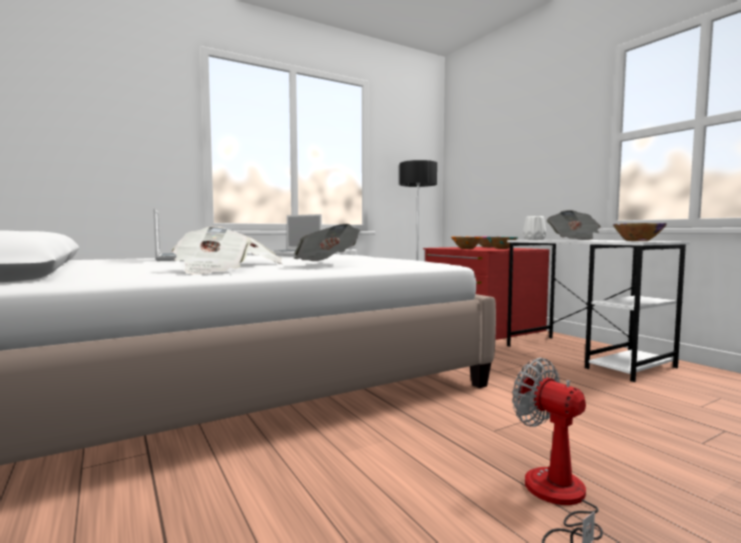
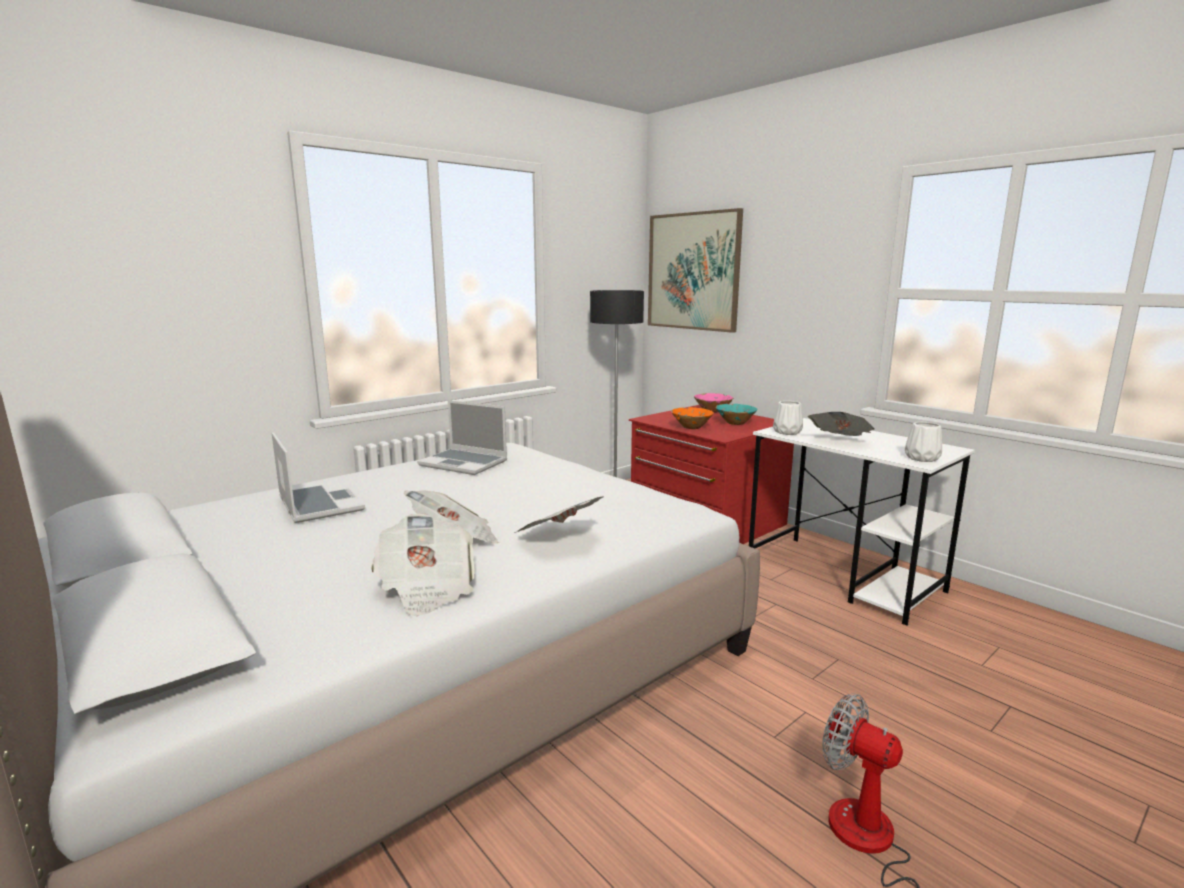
camera: 10 degrees left, 10 degrees up
purple bowl [613,223,667,241] -> white vase [905,422,942,462]
none -> picture [648,208,743,333]

